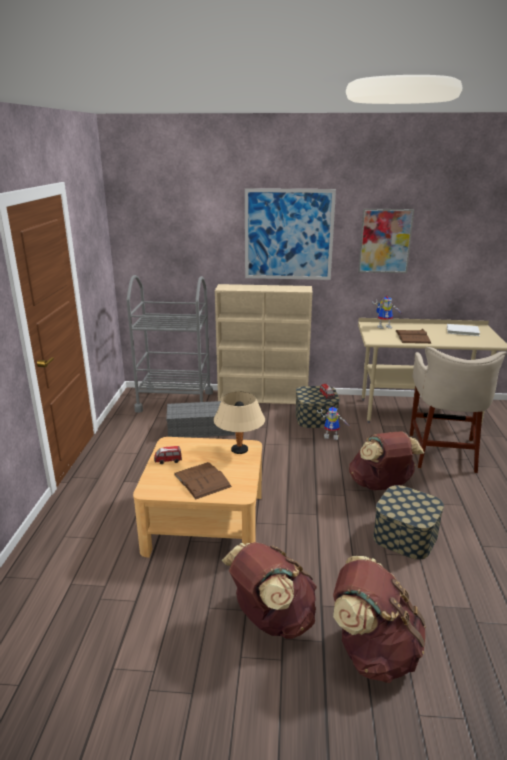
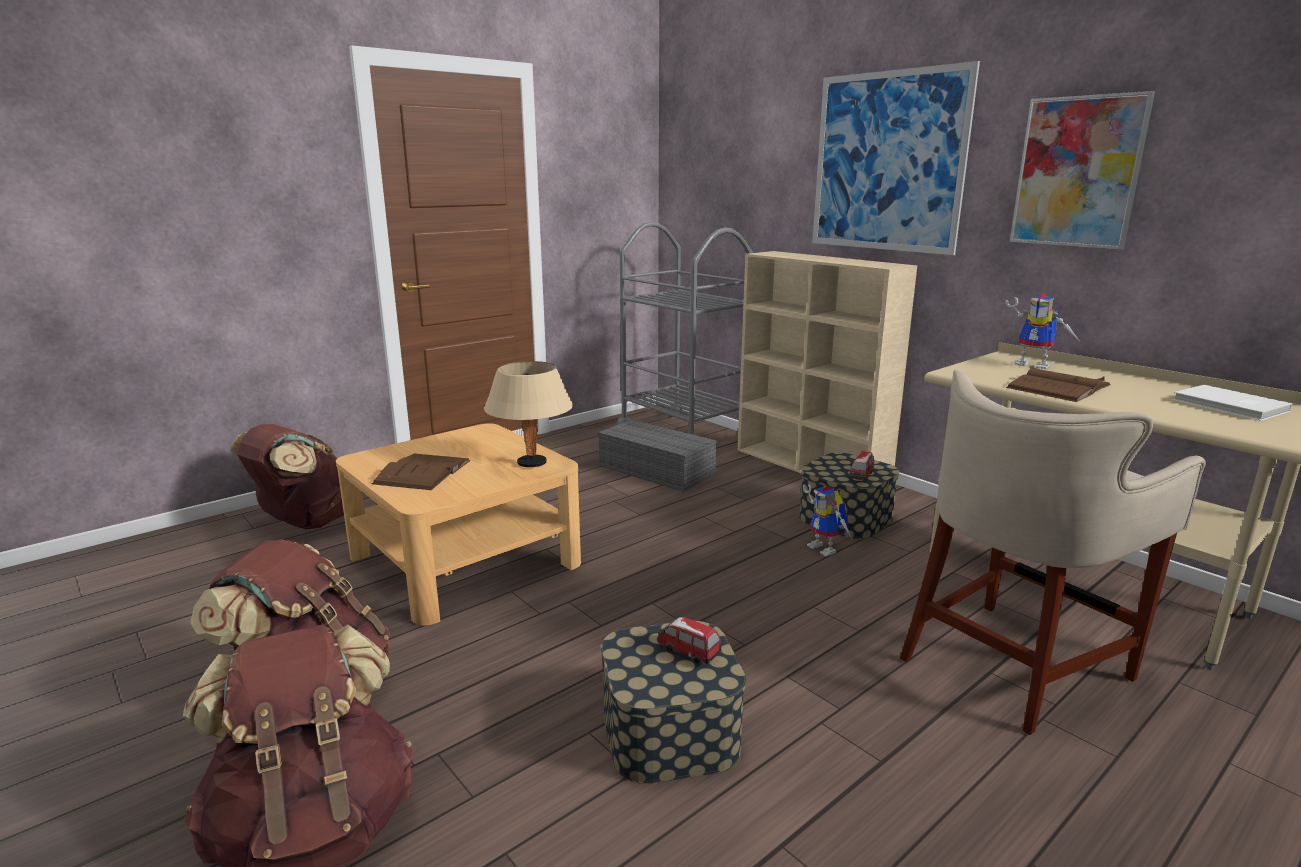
camera: 45 degrees right, 5 degrees down
toy car [154,446,182,464] -> toy car moved to [657,617,721,666]
brown backpack [349,431,424,490] -> brown backpack moved to [229,424,344,529]

